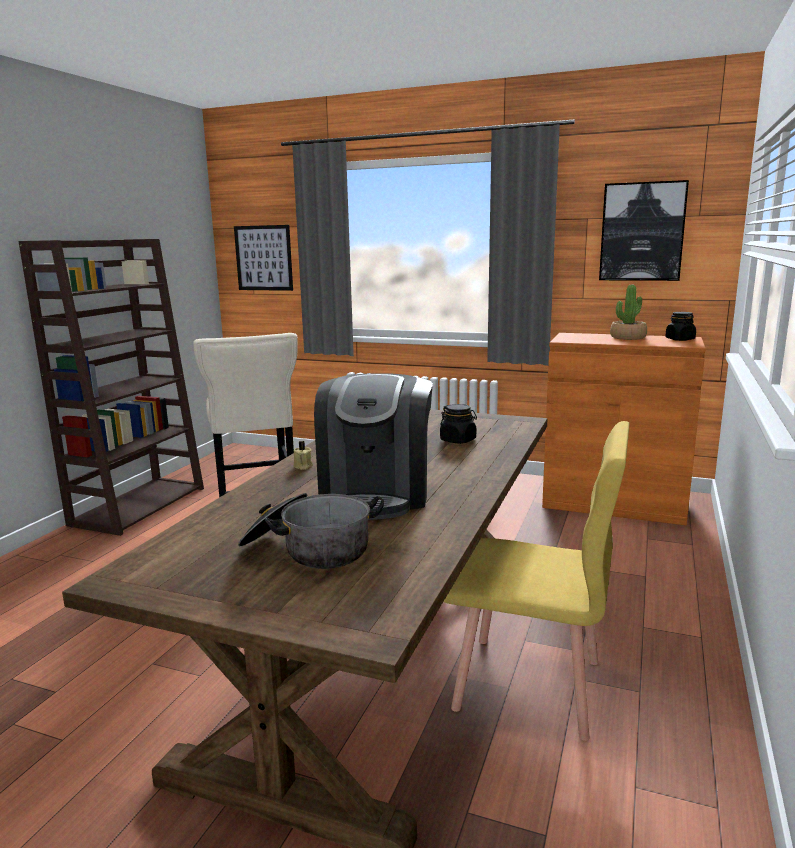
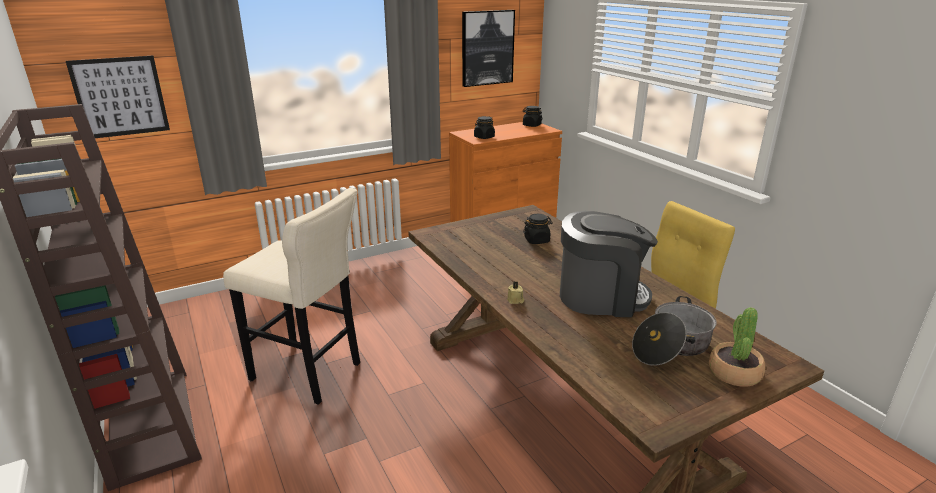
camera: 50 degrees left, 10 degrees up
coffee machine [314,373,433,520] -> coffee machine turned 45 degrees counterclockwise [560,211,658,317]
potted plant [610,285,647,340] -> potted plant moved to [709,307,765,387]
none -> black jar [474,116,495,139]

